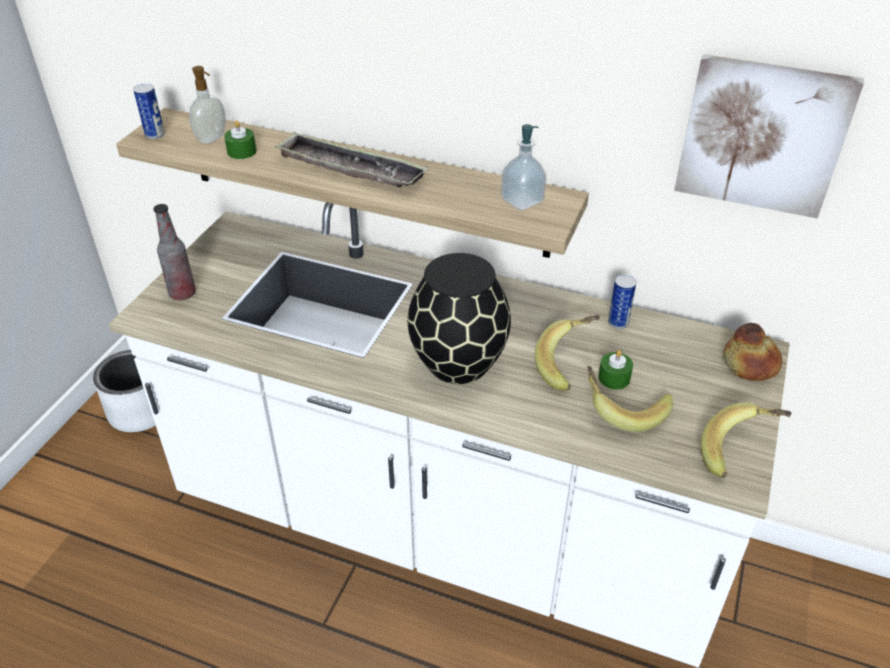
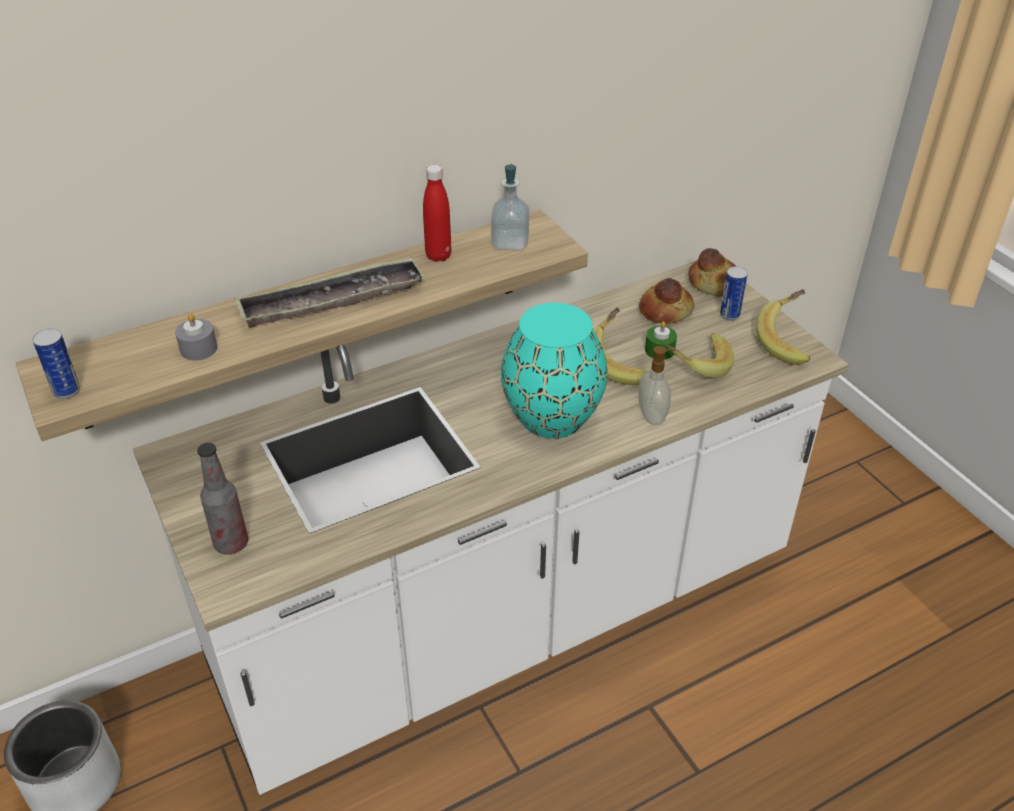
camera: 50 degrees left, 0 degrees up
soap dispenser [189,66,226,143] -> soap dispenser moved to [638,346,676,425]
green candle [224,120,256,159] -> grey candle [175,313,217,361]
black vase [408,253,511,384] -> turquoise vase [501,303,607,439]
can [608,275,636,329] -> can moved to [720,266,748,321]
picture [674,54,864,219] -> none
none -> red bottle [423,165,452,262]
none -> bread [639,278,694,324]

